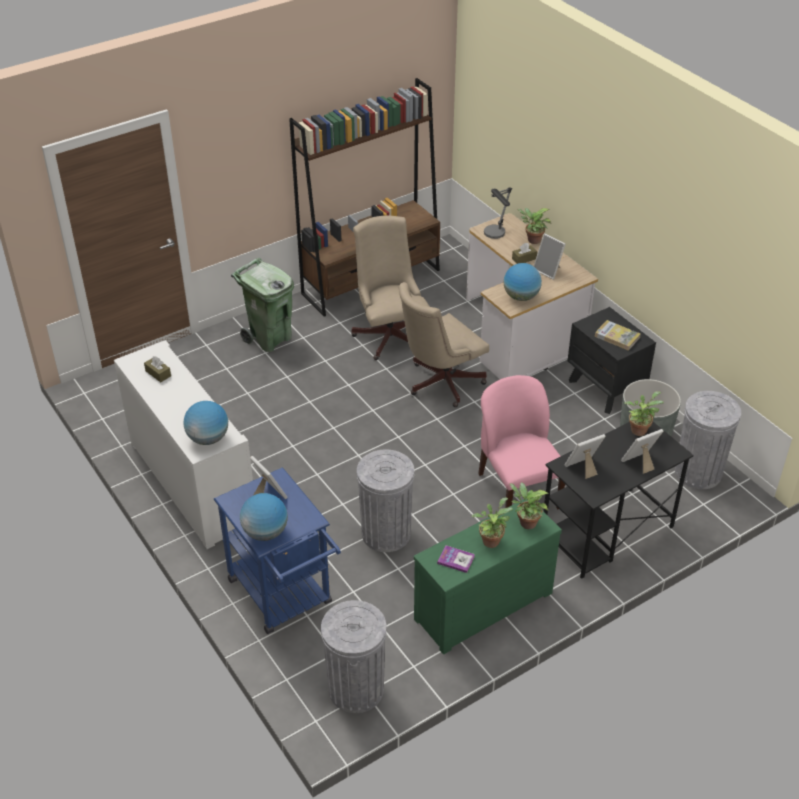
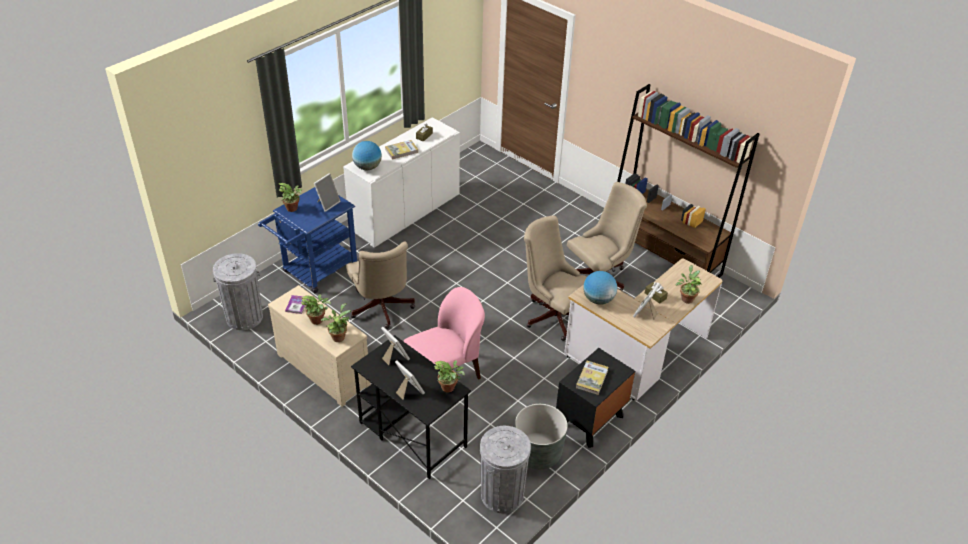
camera: 75 degrees right, 0 degrees up
green trash can [231,258,294,352] -> none
globe [240,493,288,541] -> potted plant [279,183,303,212]
grey trash can [357,449,414,552] -> beige office chair [346,241,415,329]
green dresser [414,498,562,654] -> beige dresser [268,285,371,407]
table lamp [484,188,512,239] -> none
none -> book [385,140,419,159]

